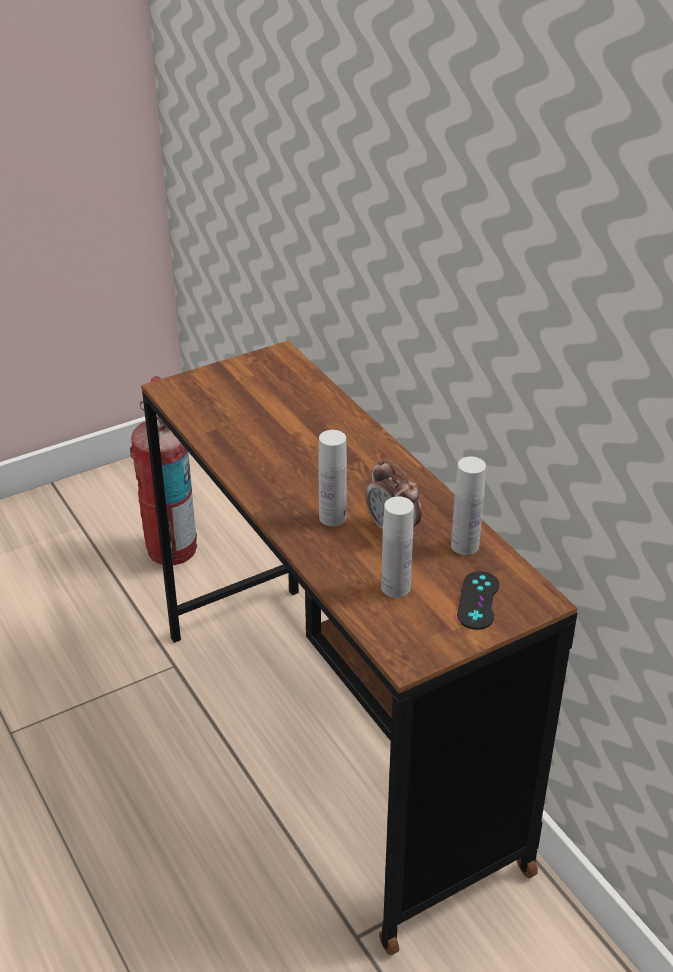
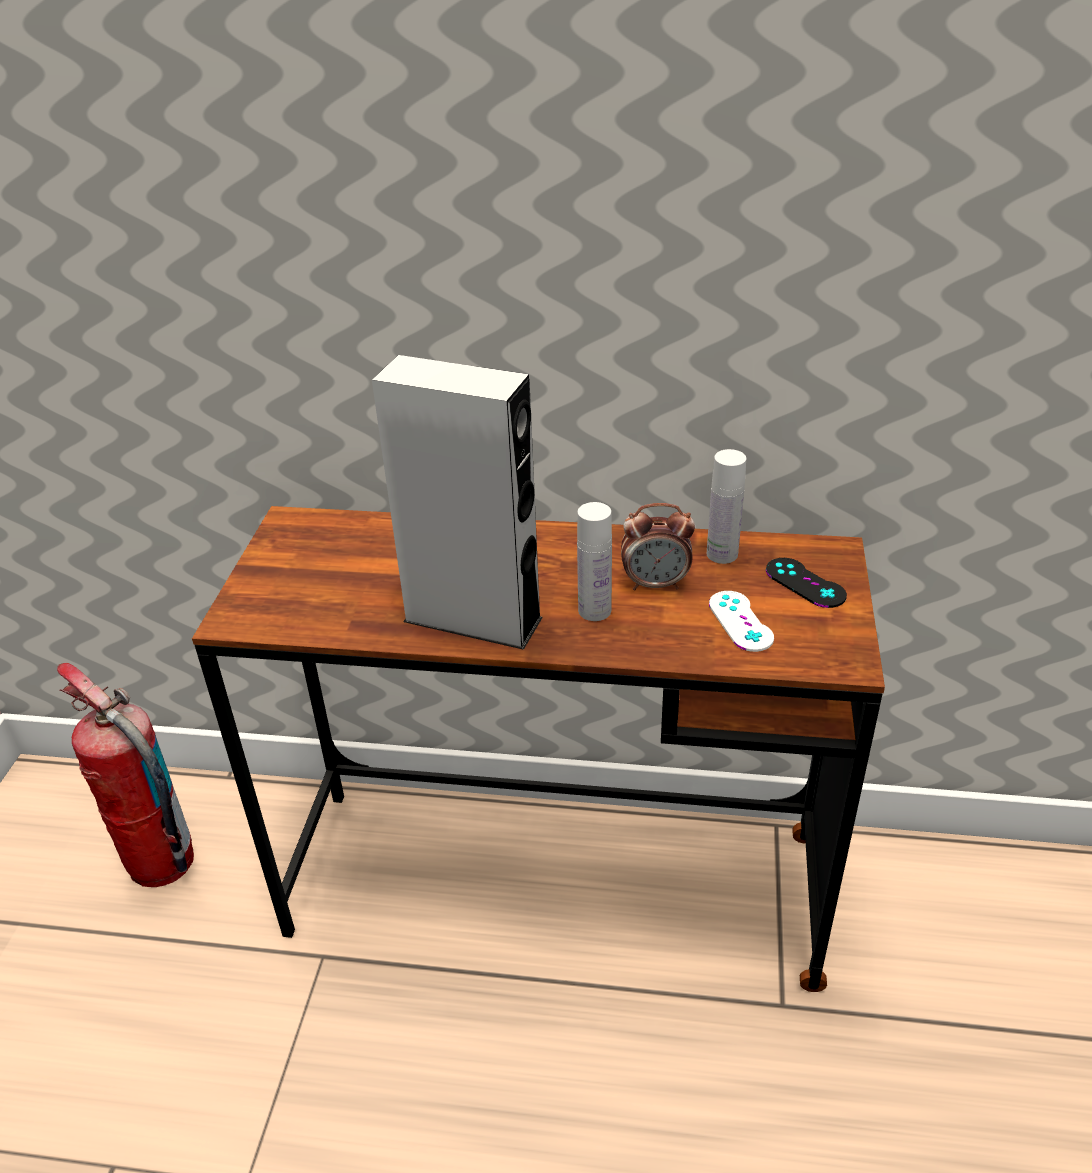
camera: 50 degrees left, 0 degrees up
white bottle [381,496,414,598] -> white game controller [709,591,774,652]
none -> grey speaker [372,355,543,650]

